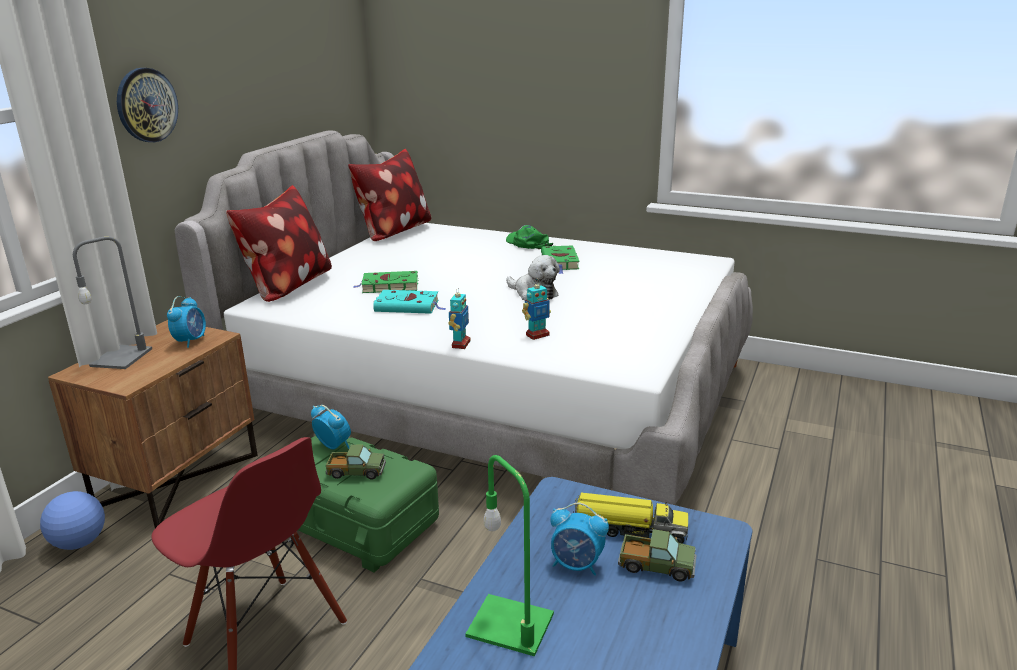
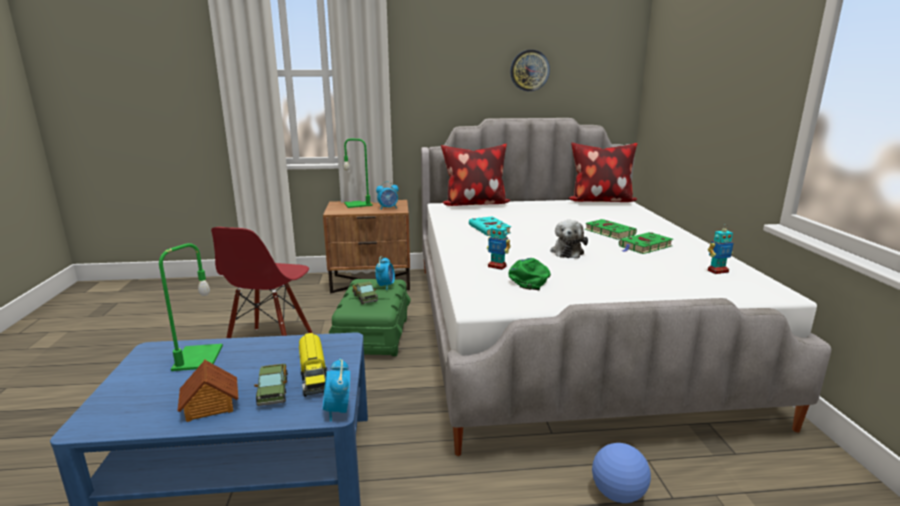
camera: 60 degrees right, 5 degrees down
football [40,491,105,550] -> football moved to [592,443,651,503]
grey table lamp [73,236,152,369] -> green table lamp [344,138,373,208]
wall clock [117,68,178,142] -> wall clock moved to [510,50,550,91]
green book [353,271,418,293] -> green book moved to [585,219,637,240]
toy robot [448,287,471,349] -> toy robot moved to [708,224,733,274]
green cap [506,225,553,249] -> green cap moved to [508,258,551,290]
alarm clock [550,503,609,576] -> alarm clock moved to [323,358,350,422]
none -> toy house [177,360,238,422]

